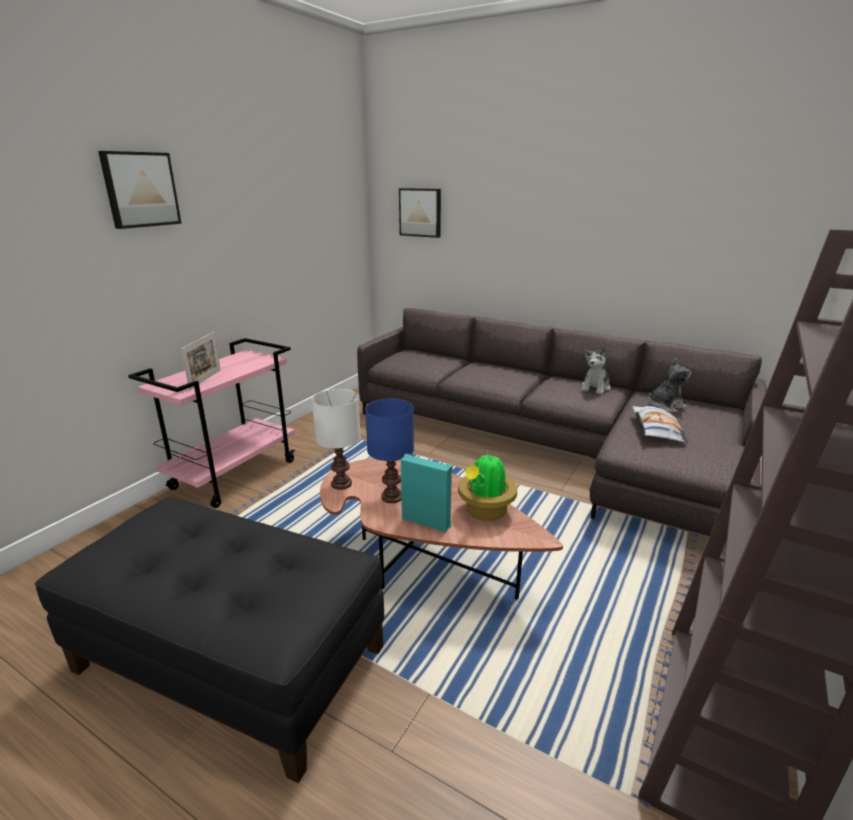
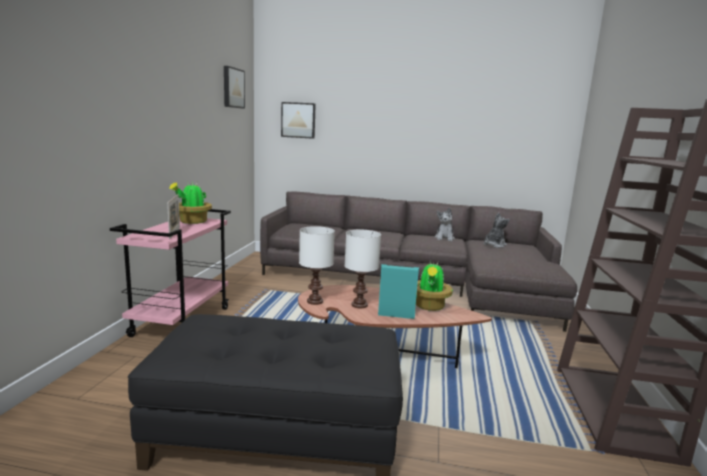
camera: 20 degrees left, 10 degrees down
picture [98,151,182,229] -> picture moved to [224,66,245,109]
blue table lamp [365,399,414,503] -> white table lamp [345,229,381,309]
pillow [632,406,688,443] -> none
none -> potted plant [169,182,212,224]

